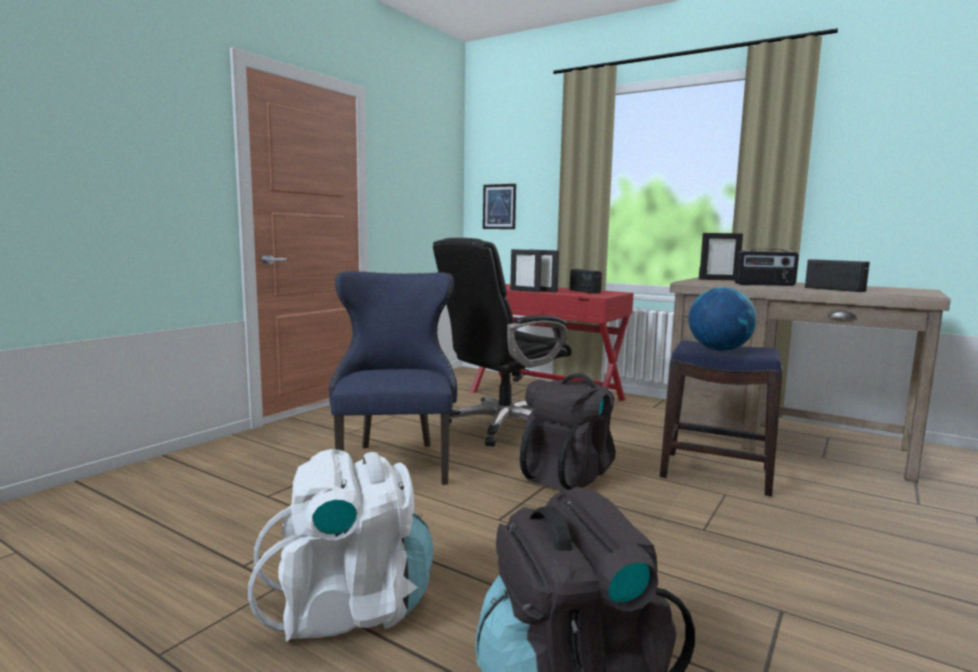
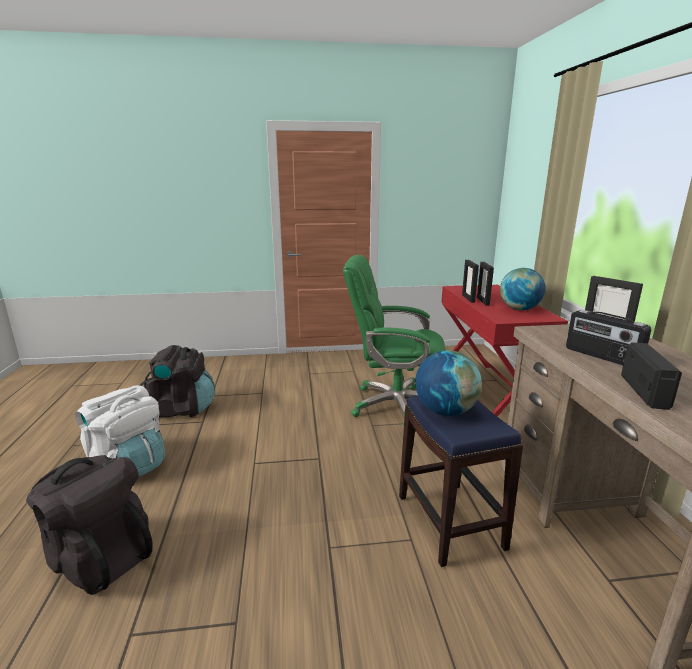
camera: 50 degrees right, 10 degrees up
blue chair [329,271,457,485] -> none
black office chair [433,238,572,447] -> green office chair [343,255,445,426]
picture [483,184,516,229] -> none
black backpack [520,373,616,491] -> black backpack moved to [139,345,215,417]
radio [570,269,602,294] -> globe [500,268,546,310]

